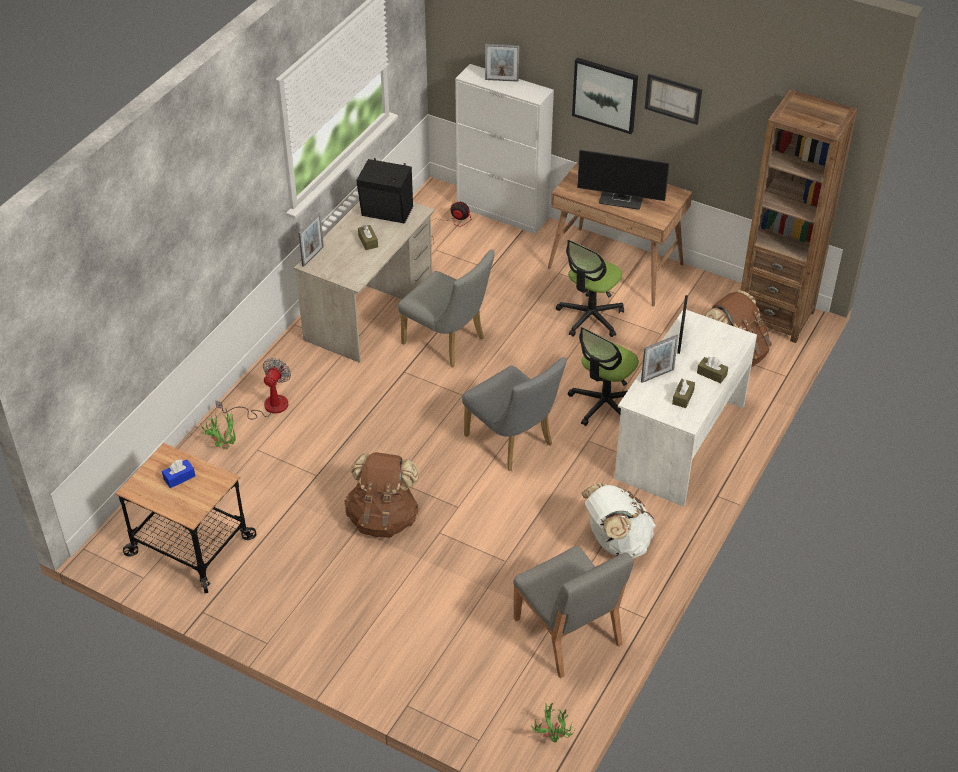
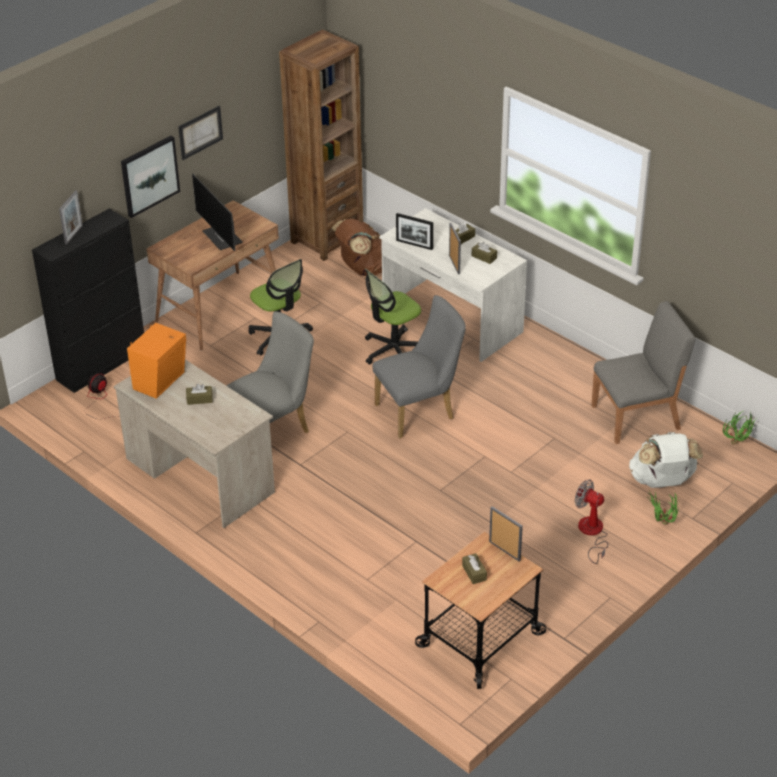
camera: 75 degrees left, 5 degrees down
blue tissue box [162,459,195,488] -> brown tissue box [462,553,487,584]
potted plant [200,408,236,449] -> potted plant moved to [647,490,679,525]
fan [215,358,291,419] -> fan moved to [575,479,608,564]
picture frame [298,213,324,267] -> picture frame moved to [489,506,523,562]
brown backpack [344,452,419,538] -> none
black speaker [357,158,413,224] -> orange speaker [127,323,186,399]
white cabinet [455,64,554,234] -> black cabinet [32,208,144,393]
office chair [568,327,639,426] -> office chair turned 90 degrees clockwise [365,269,421,365]
monitor [577,149,669,210] -> monitor turned 120 degrees clockwise [192,174,243,251]
white backpack [581,483,656,558] -> white backpack moved to [629,432,703,488]

